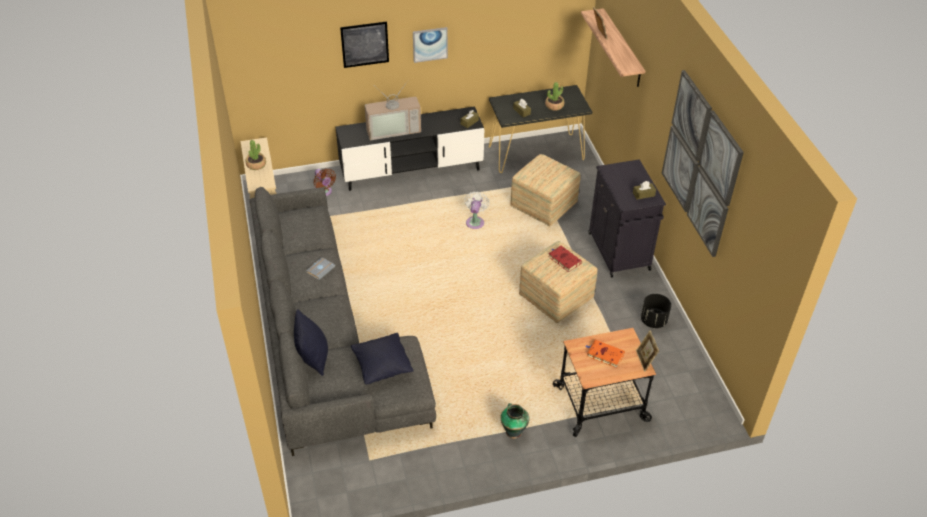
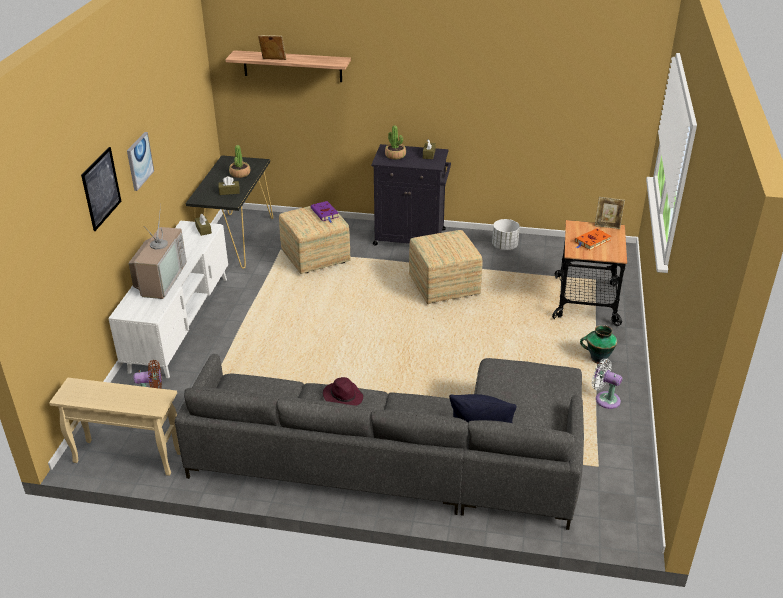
camera: 65 degrees left, 10 degrees down
potted plant [245,140,266,170] -> potted plant moved to [385,125,406,159]
grey book [306,257,335,280] -> purple hat [323,377,363,406]
black tv stand [336,106,484,191] -> white tv stand [108,221,228,378]
black pillow [351,333,414,384] -> none
white fan [464,191,489,229] -> white fan moved to [591,359,622,409]
red book [548,246,582,272] -> none
black planter [641,294,671,328] -> white planter [492,219,520,250]
picture [662,70,744,257] -> none
none -> purple book [311,201,339,223]

